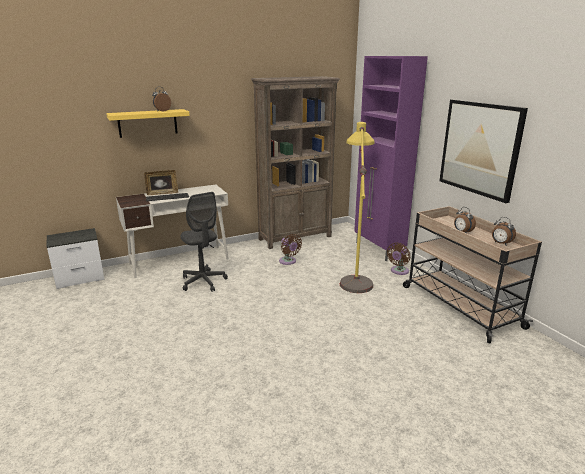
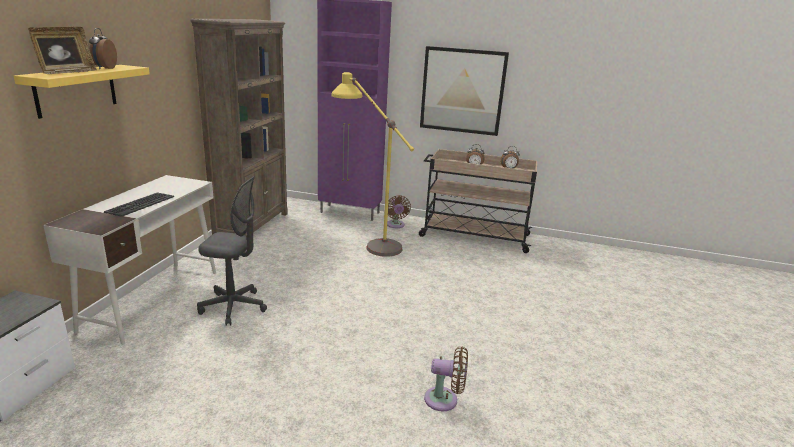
camera: 50 degrees left, 0 degrees up
picture frame [144,170,178,195] -> picture frame moved to [28,27,97,74]
brown fan [279,234,302,265] -> brown fan moved to [424,346,468,412]

